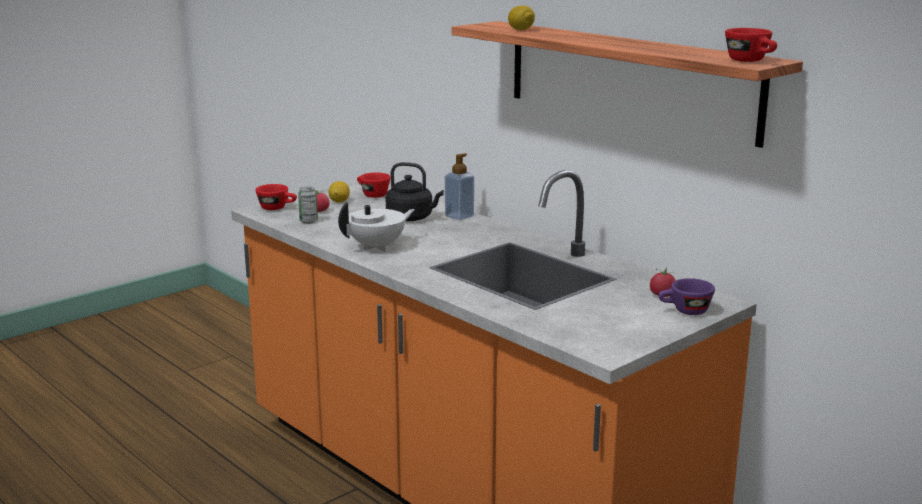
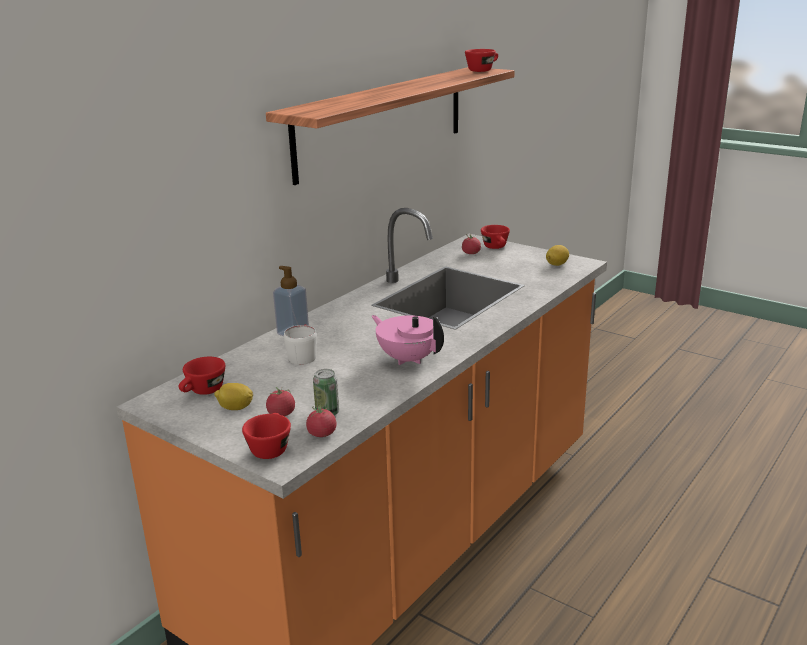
camera: 100 degrees left, 5 degrees up
white teapot [338,202,415,252] -> pink teapot [372,315,444,365]
black kettle [386,162,444,221] -> white mug [284,324,317,365]
lemon [508,5,535,30] -> lemon moved to [546,245,569,266]
purple cup [658,278,715,315] -> red cup [481,225,510,249]
none -> tomato [306,404,336,437]

